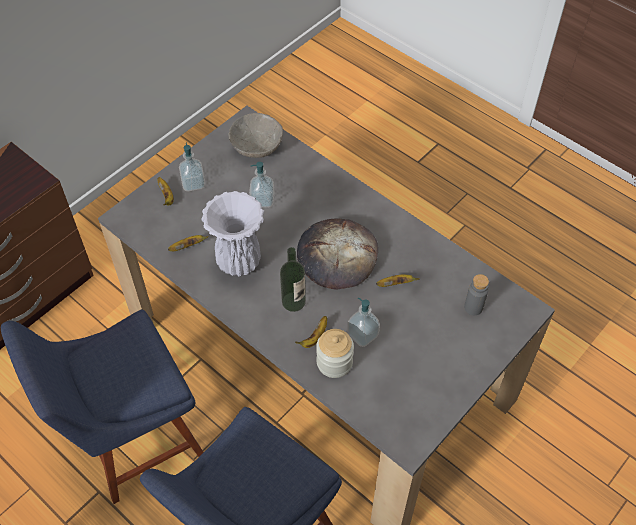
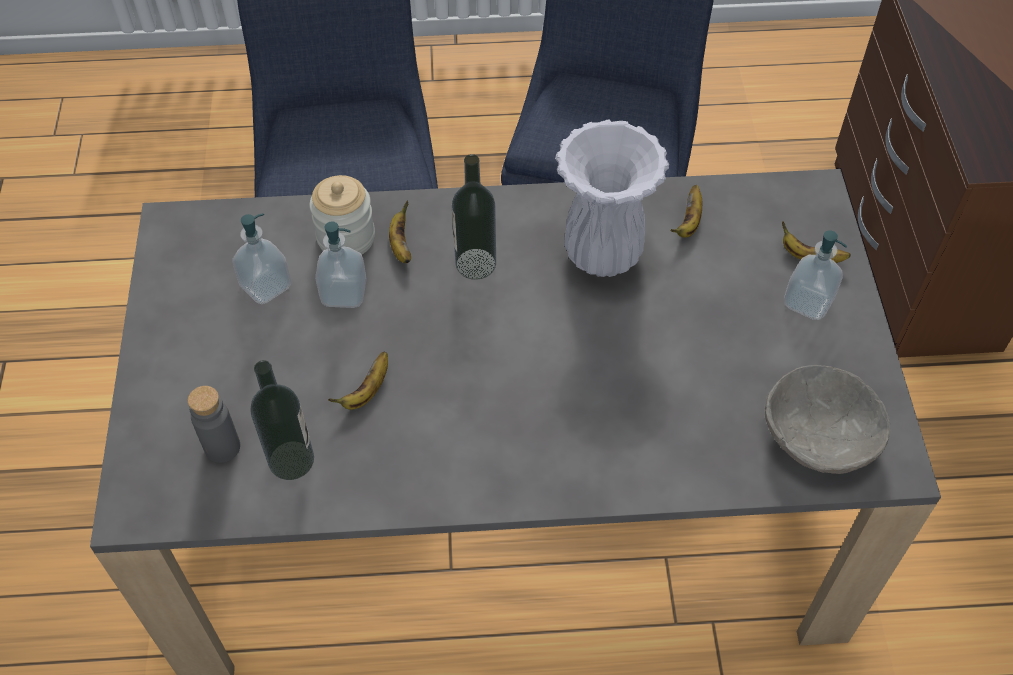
camera: 135 degrees right, 0 degrees up
soap dispenser [249,162,274,208] -> soap dispenser moved to [232,213,291,304]
bread [297,218,378,290] -> none
none -> bottle [250,360,314,480]

